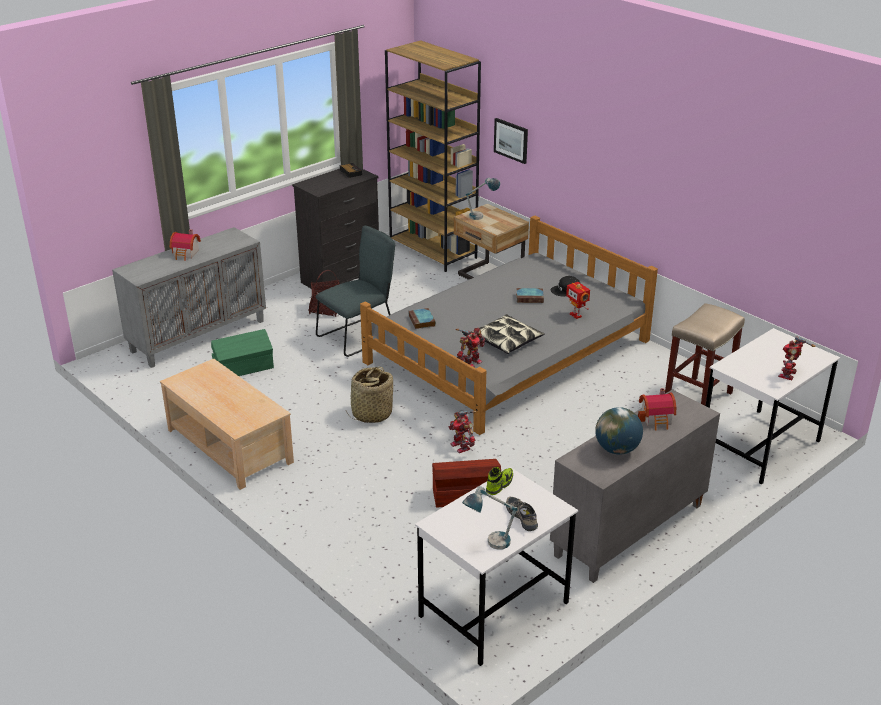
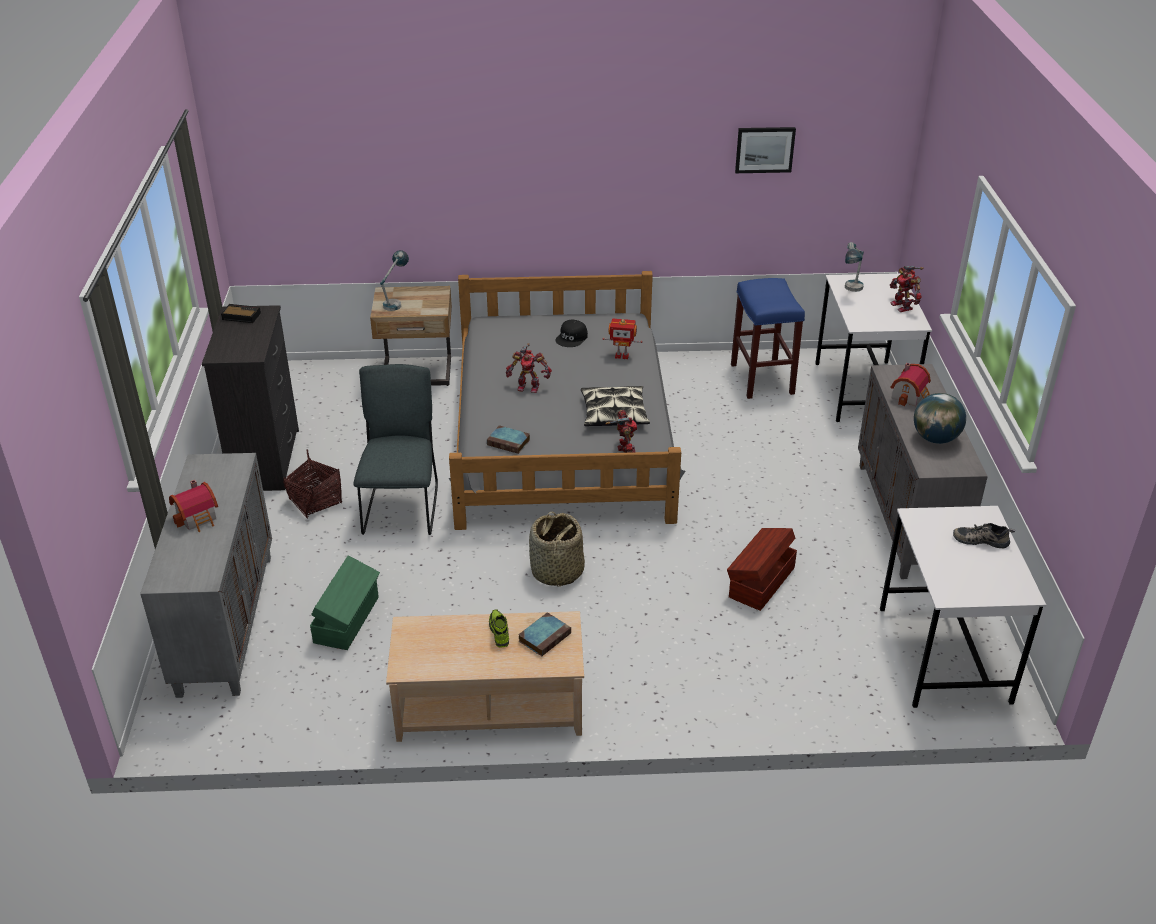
camera: 50 degrees left, 5 degrees up
brown bookcase [385,40,481,272] -> none
toy robot [449,411,476,453] -> toy robot moved to [506,343,552,393]
table lamp [462,486,518,550] -> table lamp moved to [845,242,864,292]
shoe [486,467,513,495] -> shoe moved to [489,610,509,647]
picture [494,118,528,164] -> picture moved to [735,127,796,173]
book [516,288,544,303] -> book moved to [518,612,571,656]
beige stool [665,303,745,406] -> blue stool [731,278,805,399]

